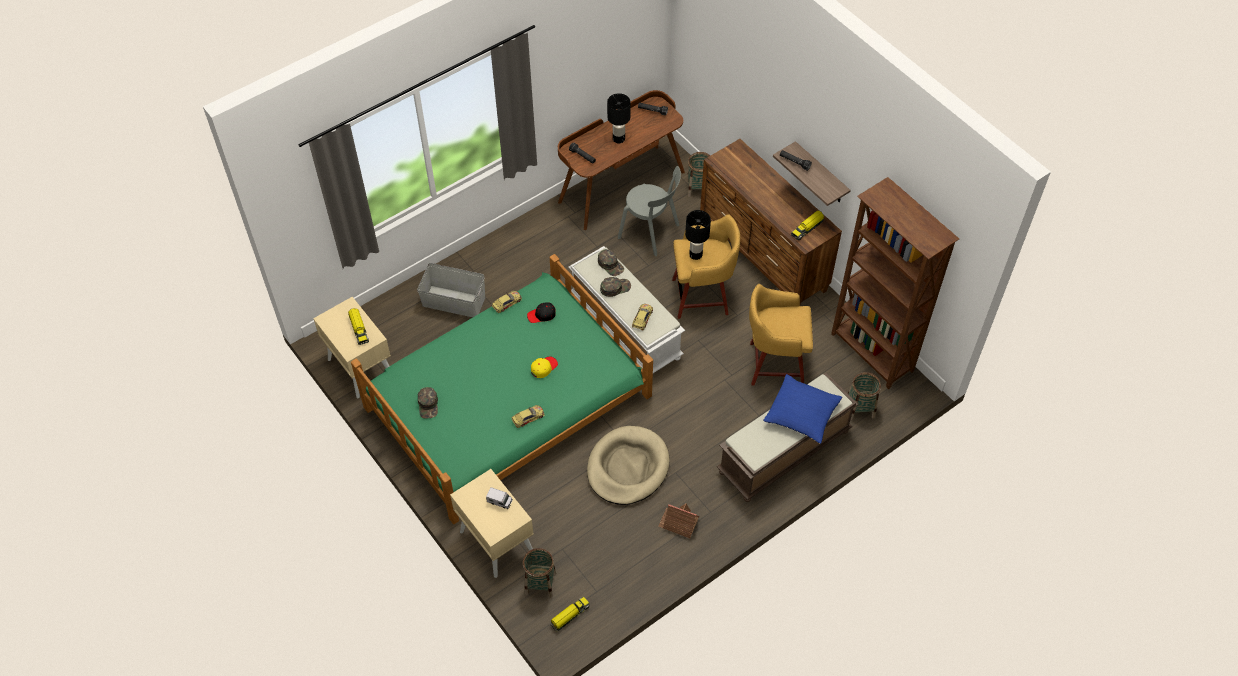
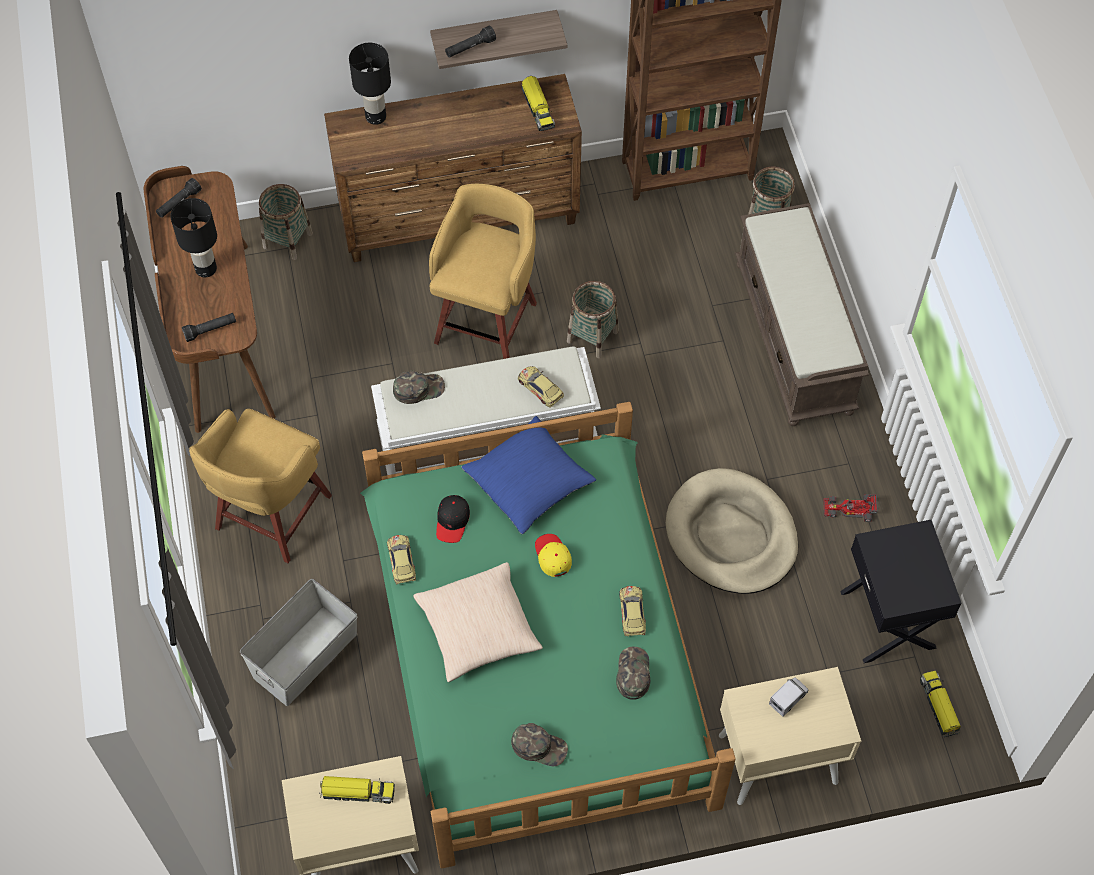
camera: 65 degrees left, 5 degrees up
basket [523,548,556,598] -> basket moved to [567,281,618,358]
green cap [600,277,631,297] -> green cap moved to [616,647,650,700]
grey chair [618,166,681,256] -> none
toy house [658,503,700,538] -> toy car [823,494,878,522]
black table lamp [685,210,711,260] -> black table lamp moved to [349,43,391,125]
yellow stool [749,284,813,386] -> yellow stool moved to [189,409,332,563]
blue pillow [763,374,842,444] -> blue pillow moved to [461,416,596,534]
none -> beige pillow [413,562,543,682]
none -> black nightstand [840,520,962,663]

